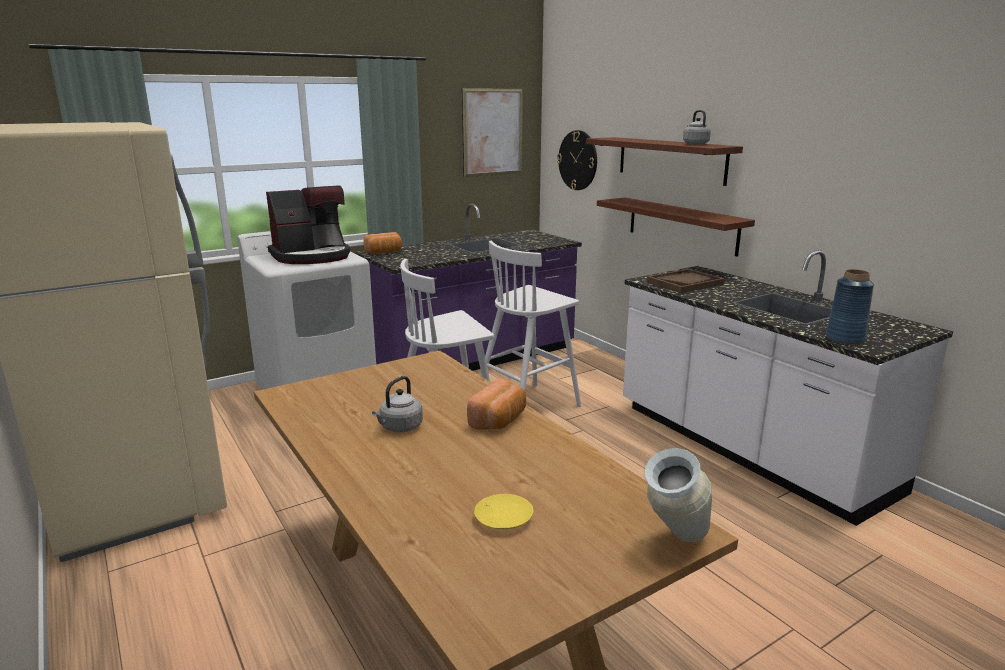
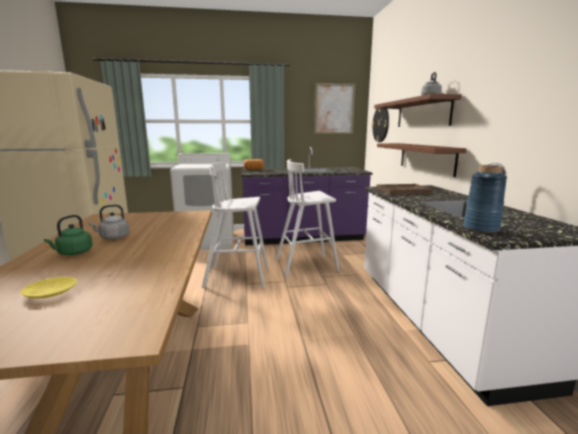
camera: 25 degrees right, 5 degrees down
coffee machine [266,186,350,264] -> none
bread [467,378,526,430] -> none
vase [645,448,712,542] -> none
none -> green kettle [44,215,93,255]

